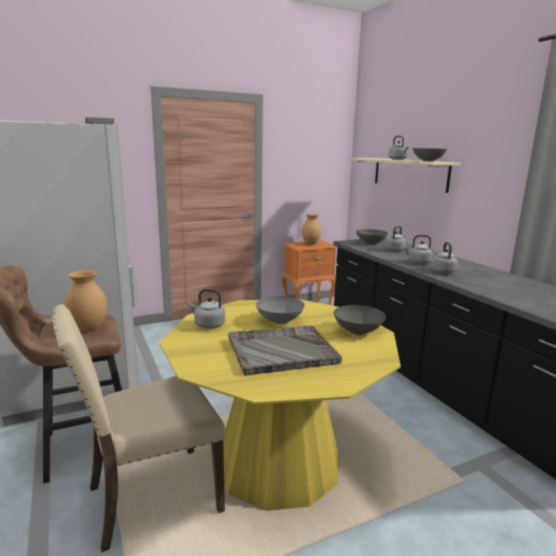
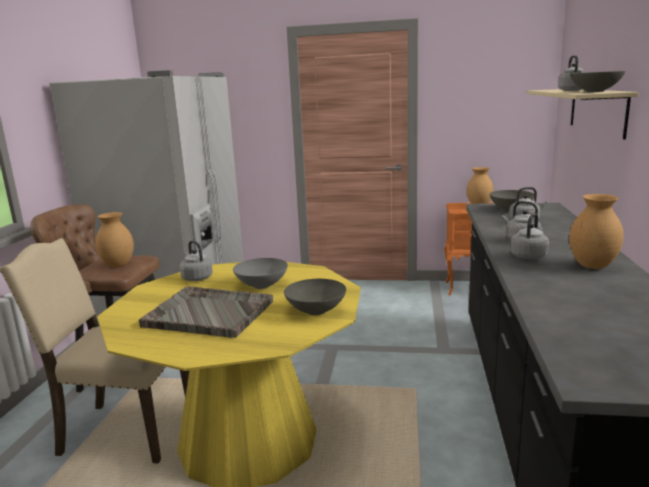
camera: 35 degrees right, 0 degrees up
none -> brown vase [569,194,624,269]

